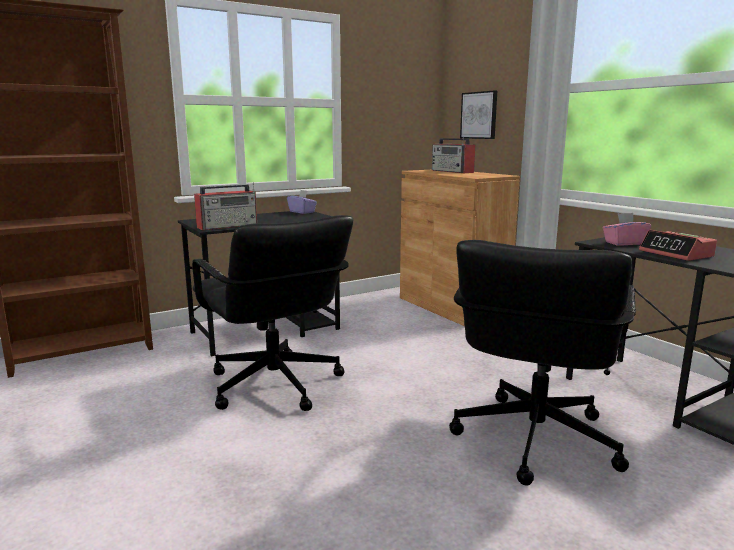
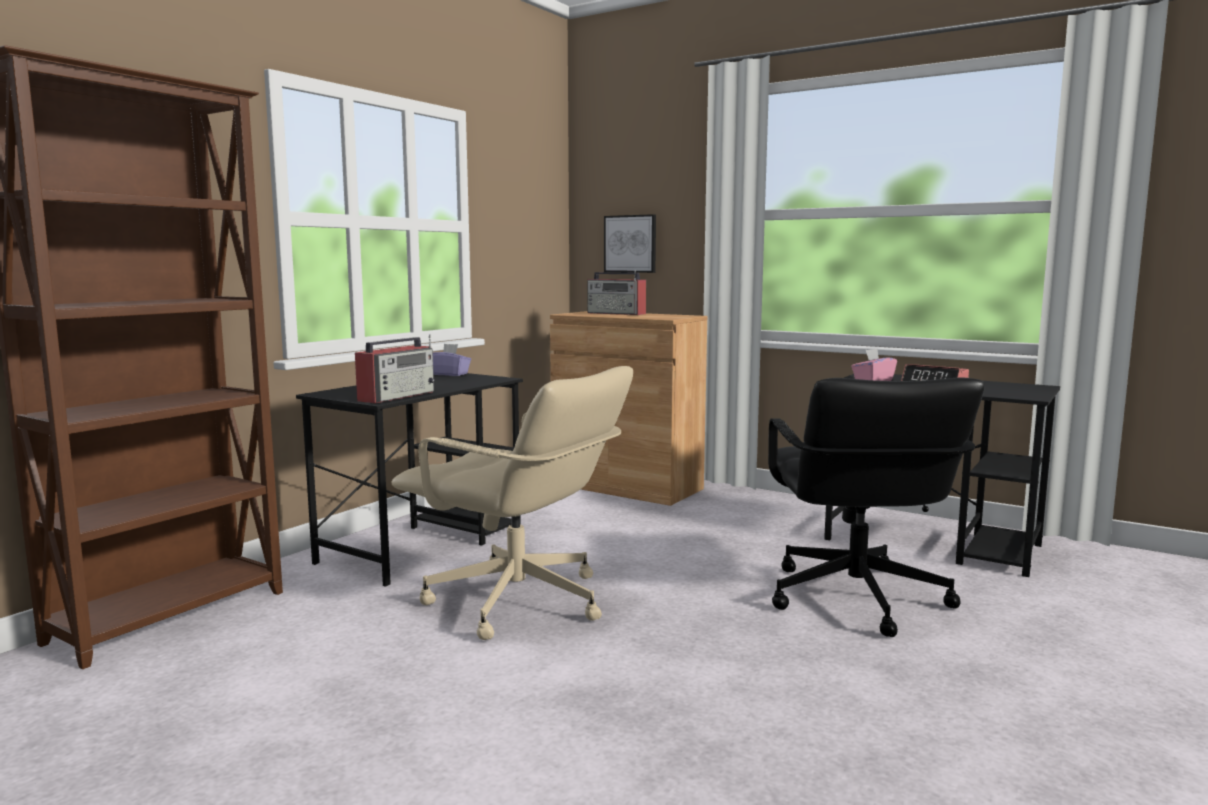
camera: 25 degrees left, 5 degrees down
black office chair [192,215,353,411] -> beige office chair [391,366,633,640]

